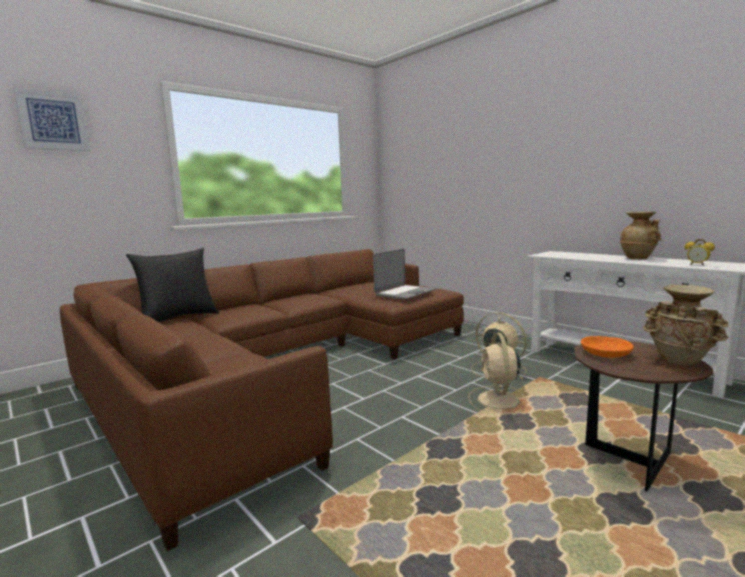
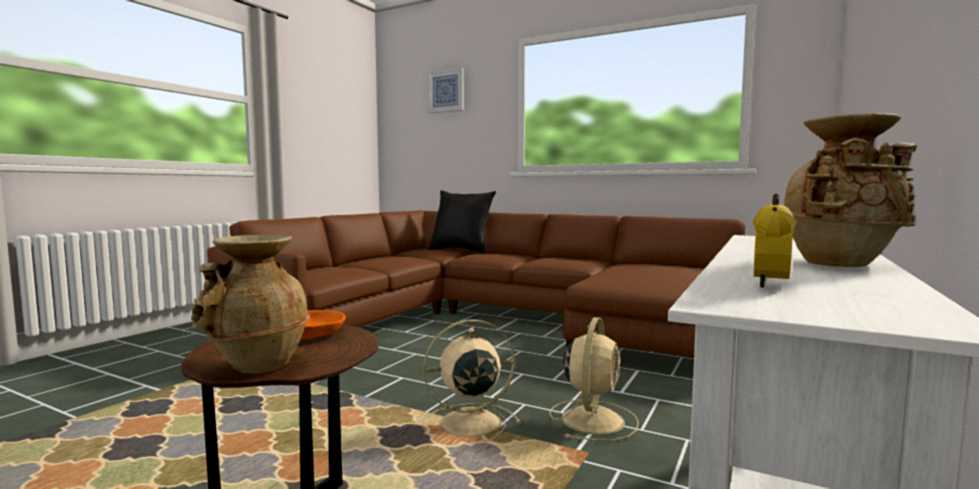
camera: 70 degrees right, 5 degrees down
laptop [373,249,436,299] -> none

